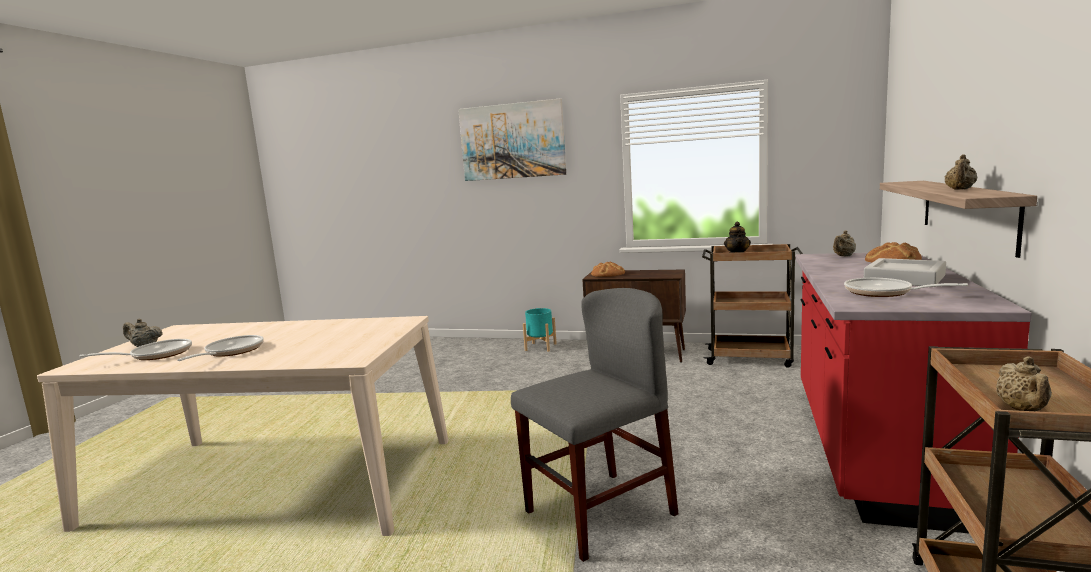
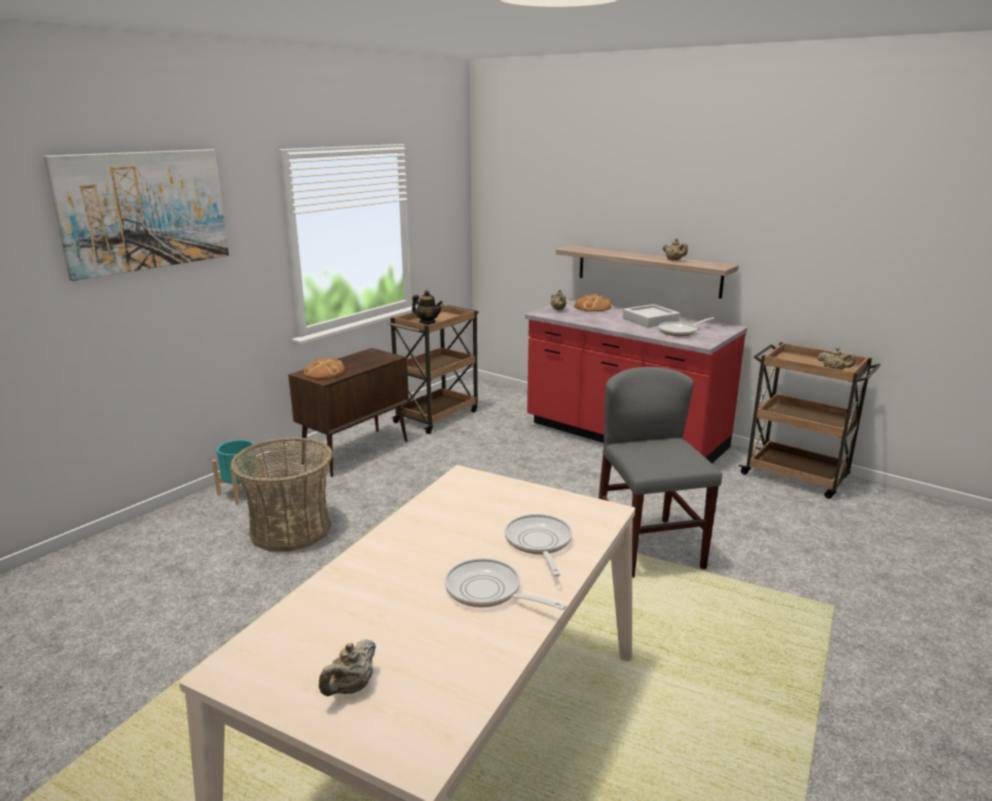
camera: 70 degrees left, 10 degrees up
frying pan [79,339,192,360] -> frying pan moved to [505,514,572,576]
none -> basket [230,437,333,552]

